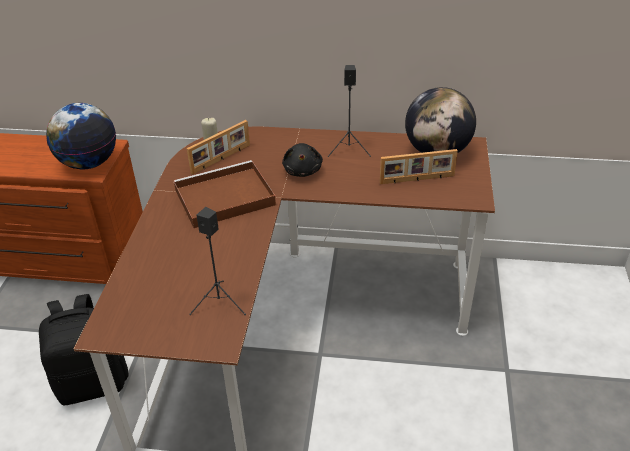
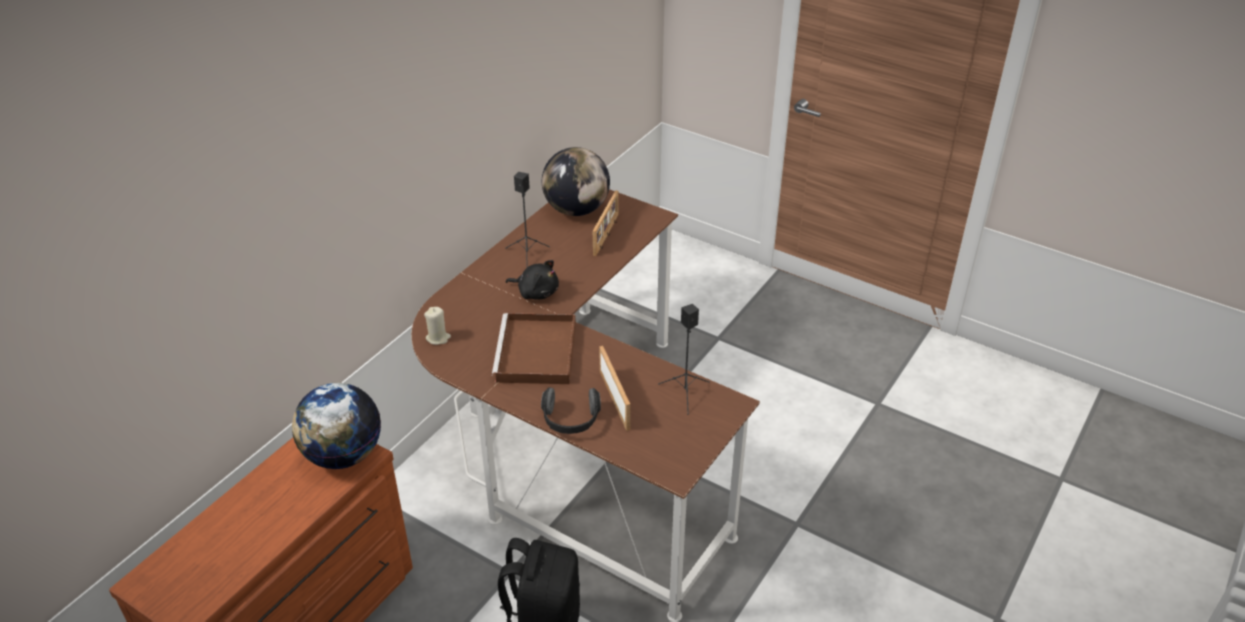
camera: 65 degrees left, 0 degrees up
picture frame [187,120,250,175] -> picture frame moved to [599,346,630,431]
none -> headphones [541,387,601,434]

